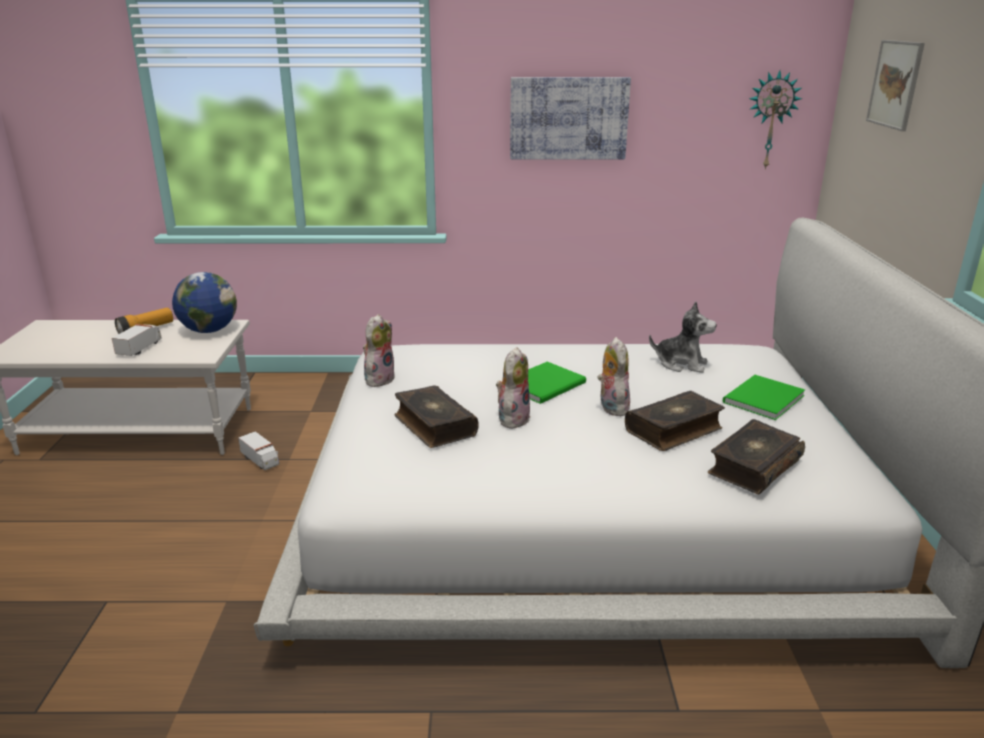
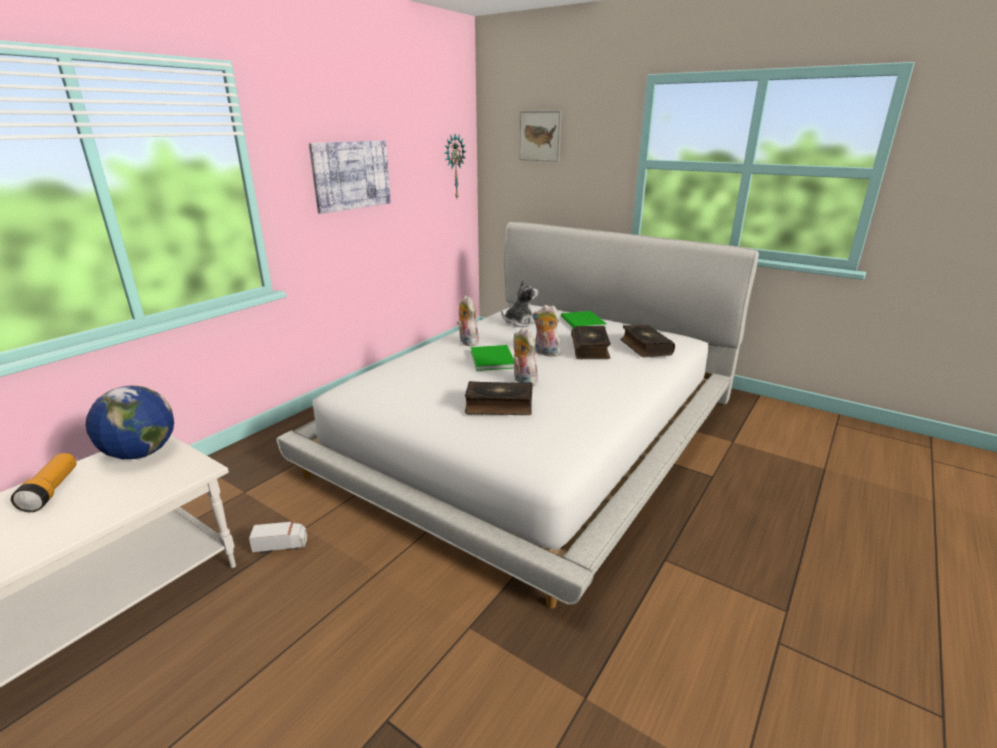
camera: 55 degrees left, 0 degrees up
toy truck [112,324,162,356] -> none
plush toy [363,314,395,387] -> plush toy moved to [457,295,479,346]

